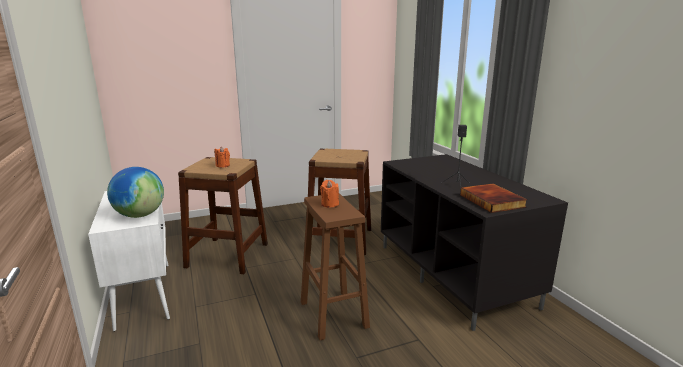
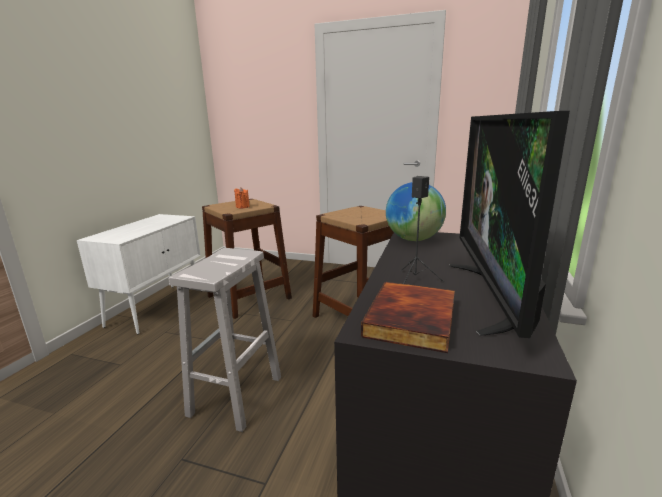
camera: 40 degrees right, 0 degrees up
globe [107,167,164,218] -> globe moved to [386,182,446,241]
brown stool [301,193,370,340] -> white stool [169,248,281,432]
orange candle [320,180,339,208] -> none
none -> television [449,111,570,338]

